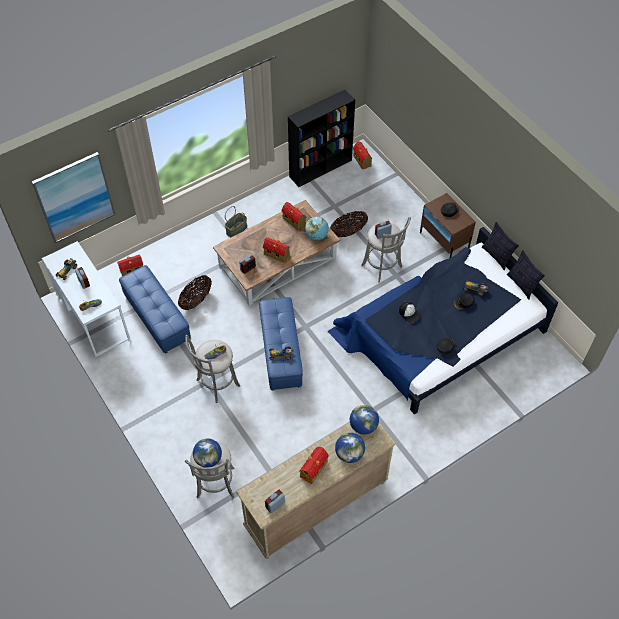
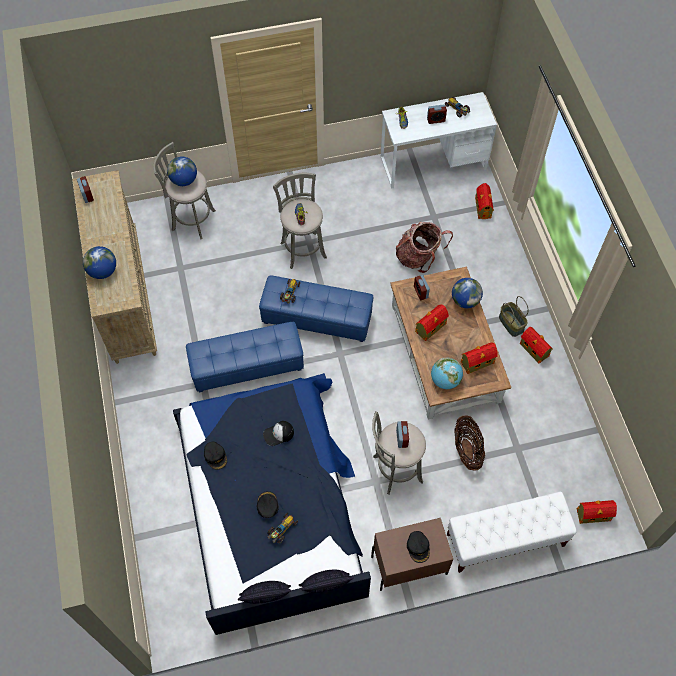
camera: 110 degrees right, 5 degrees up
picture [32,152,115,243] -> none
blue ottoman [119,265,191,354] -> blue ottoman moved to [186,322,304,392]
basket [178,275,212,310] -> backpack [396,222,453,273]
black bookcase [288,90,355,187] -> none
toy house [299,447,329,484] -> toy house moved to [520,327,553,363]
globe [350,405,379,435] -> globe moved to [452,278,483,308]
none -> white bench [447,492,577,573]

